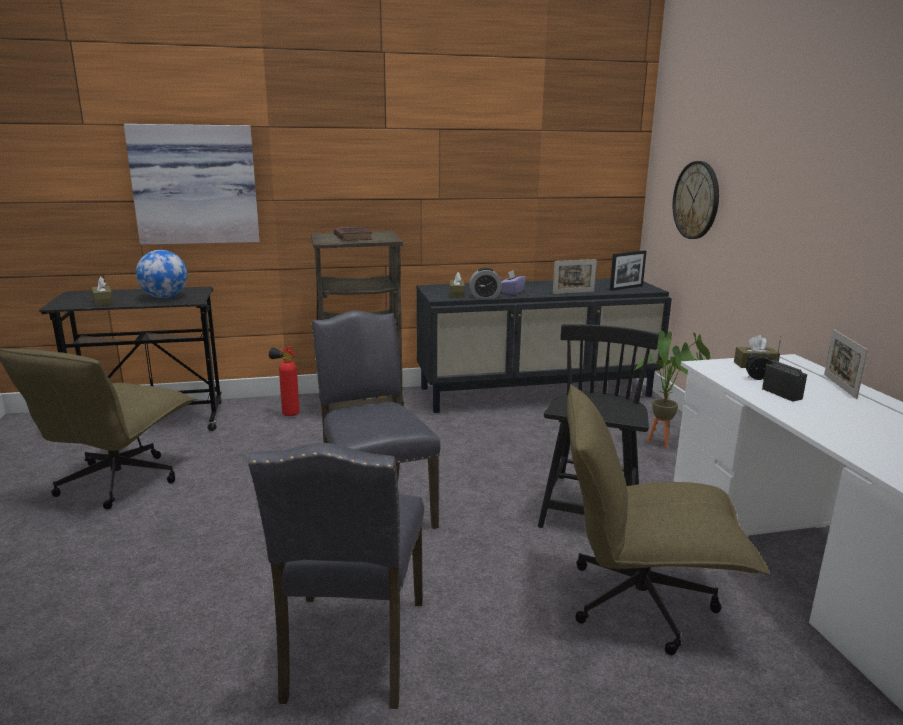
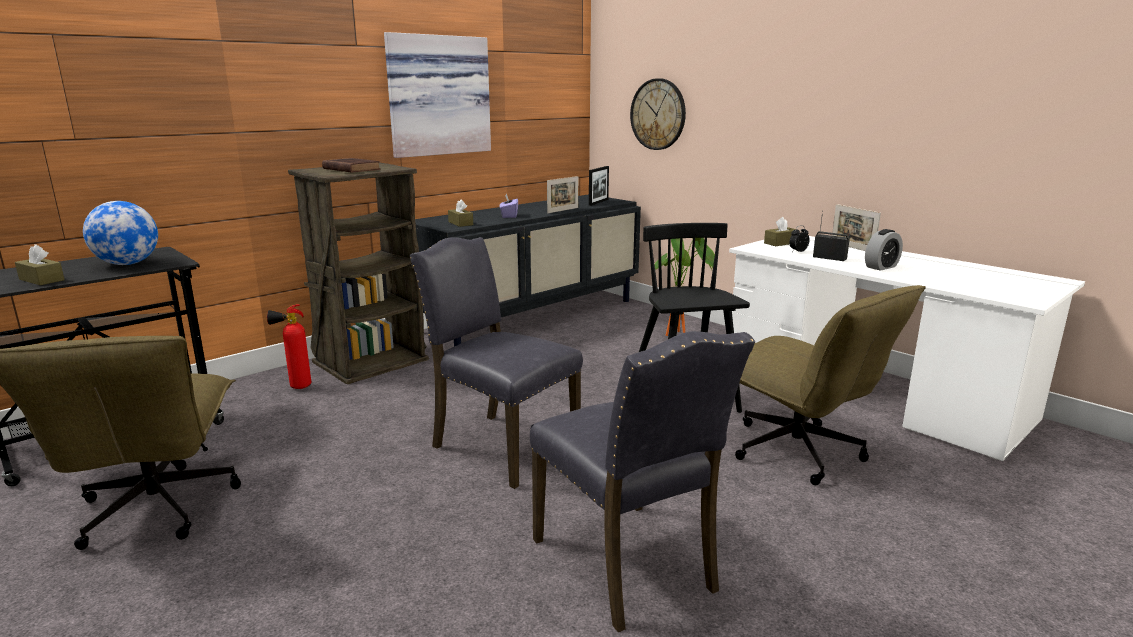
camera: 30 degrees left, 0 degrees up
picture [124,124,260,245] -> picture moved to [384,32,491,158]
alarm clock [469,268,502,298] -> alarm clock moved to [865,229,903,271]
beige office chair [567,384,769,655] -> beige office chair turned 105 degrees counterclockwise [735,285,926,485]

